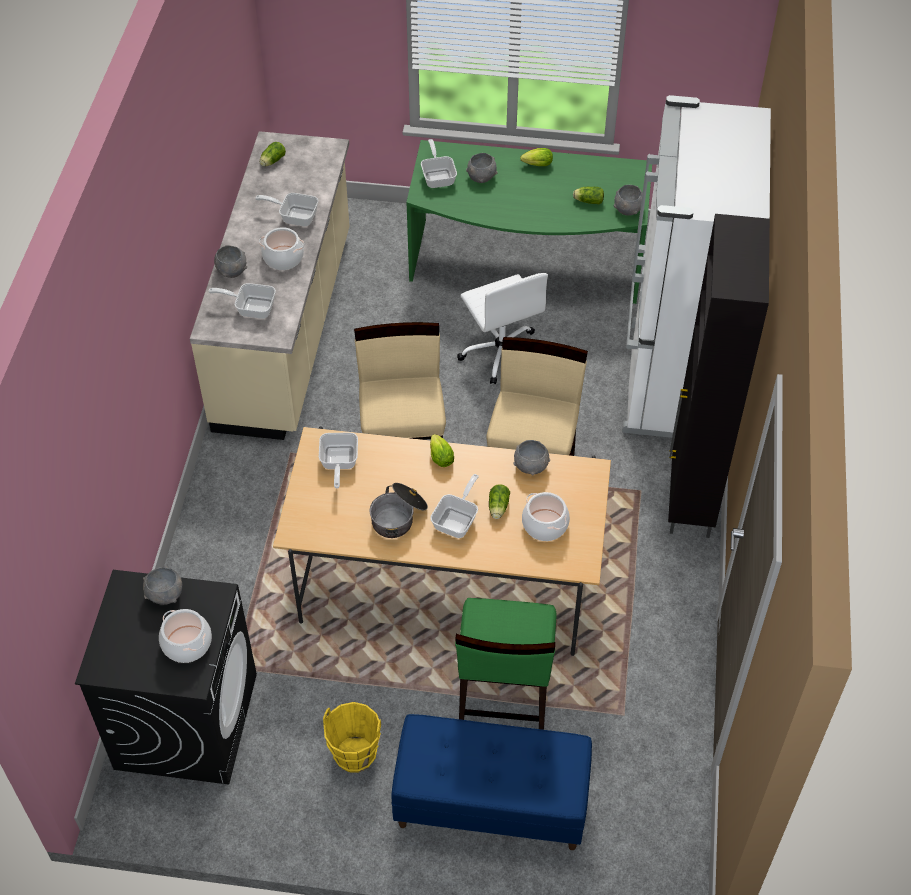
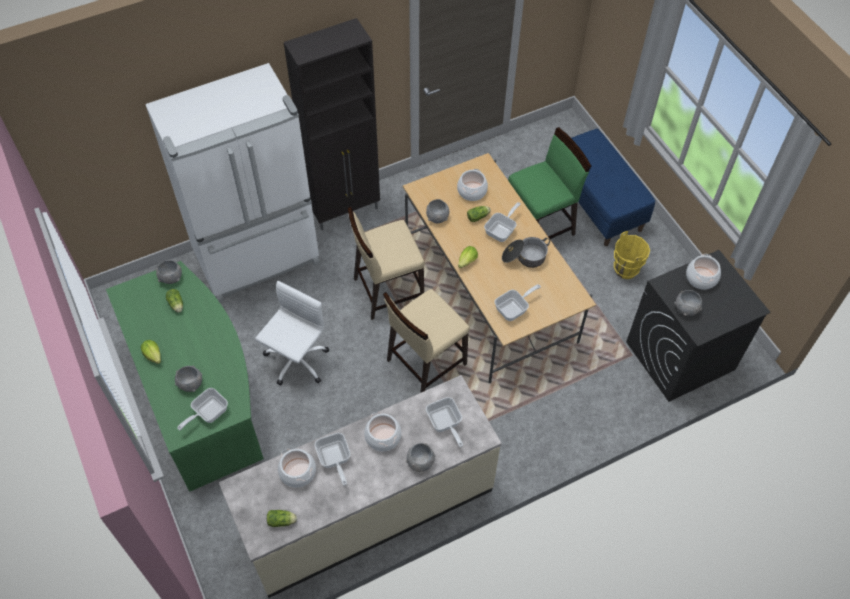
camera: 125 degrees left, 5 degrees up
frying pan [430,474,479,538] -> frying pan turned 135 degrees clockwise [484,202,521,242]
none -> cooking pot [278,449,316,488]

